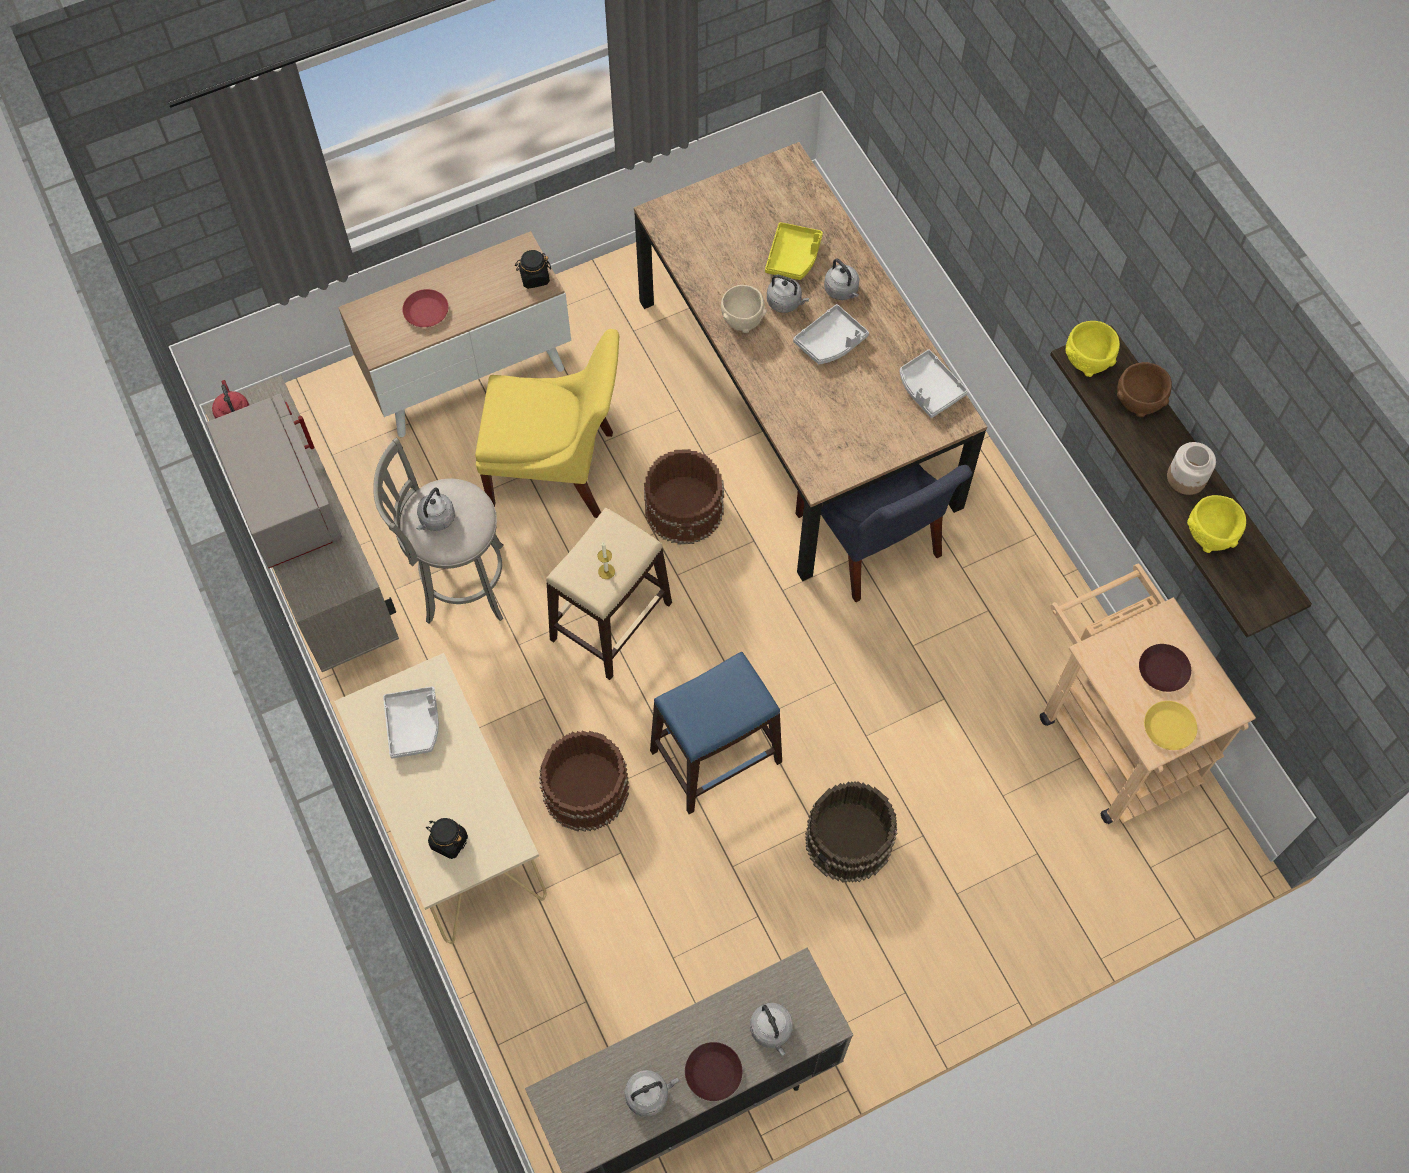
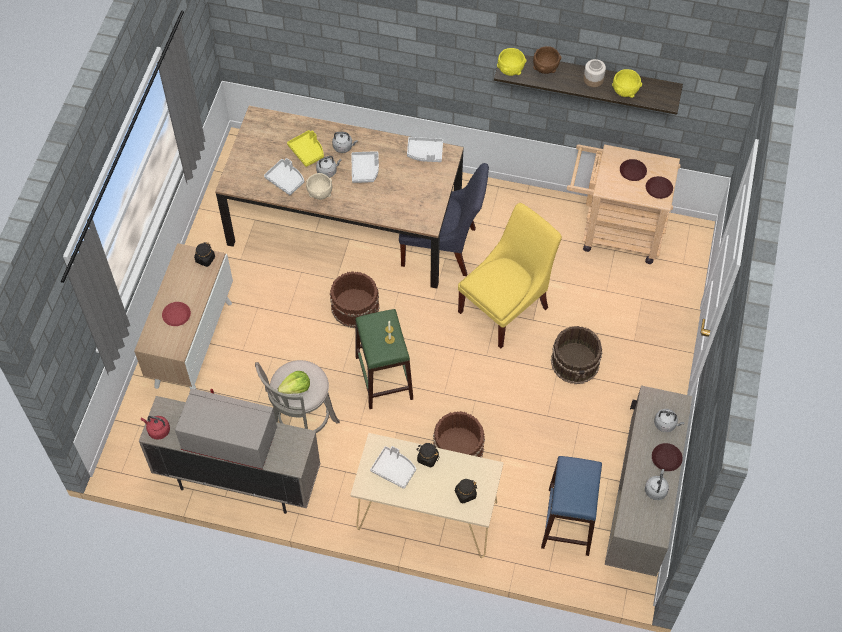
camera: 50 degrees left, 5 degrees down
grey kettle [416,488,455,531] -> lettuce [277,371,310,394]
yellow chair [475,329,619,518] -> yellow chair moved to [458,203,562,349]
beige stool [546,508,672,680] -> green stool [355,309,413,409]
blue stool [650,652,782,814] -> blue stool moved to [541,456,602,556]
yellow plate [1144,701,1197,750] -> brown plate [646,176,673,199]
none -> grey tray [264,158,304,195]
none -> black jar [417,443,439,467]

